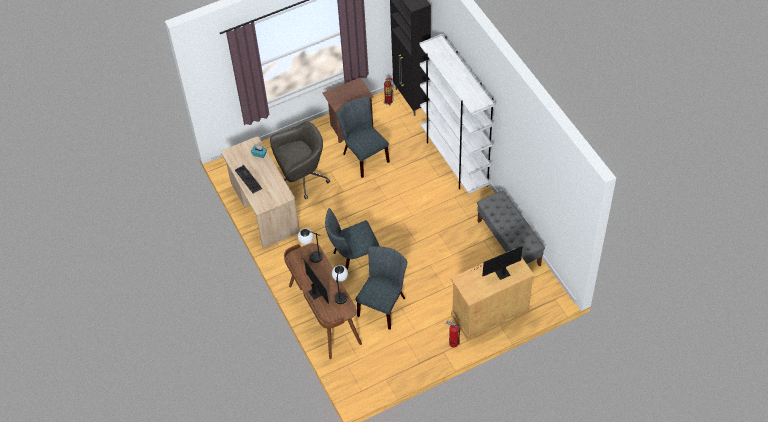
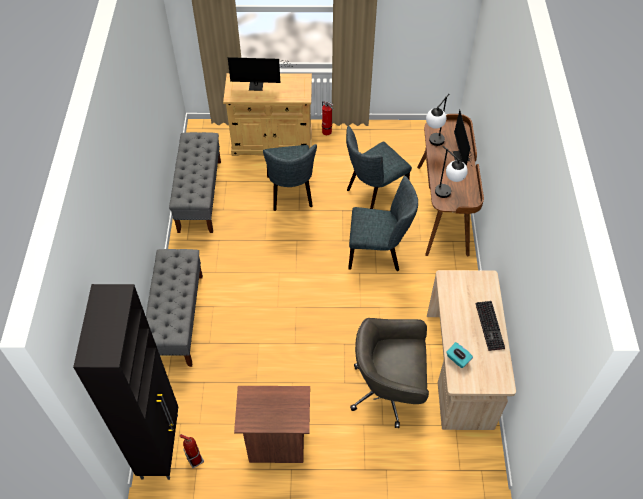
camera: 155 degrees left, 0 degrees up
grey chair [336,97,390,178] -> grey chair moved to [263,144,317,211]
white bookcase [419,34,495,194] -> grey bench [146,249,203,367]

